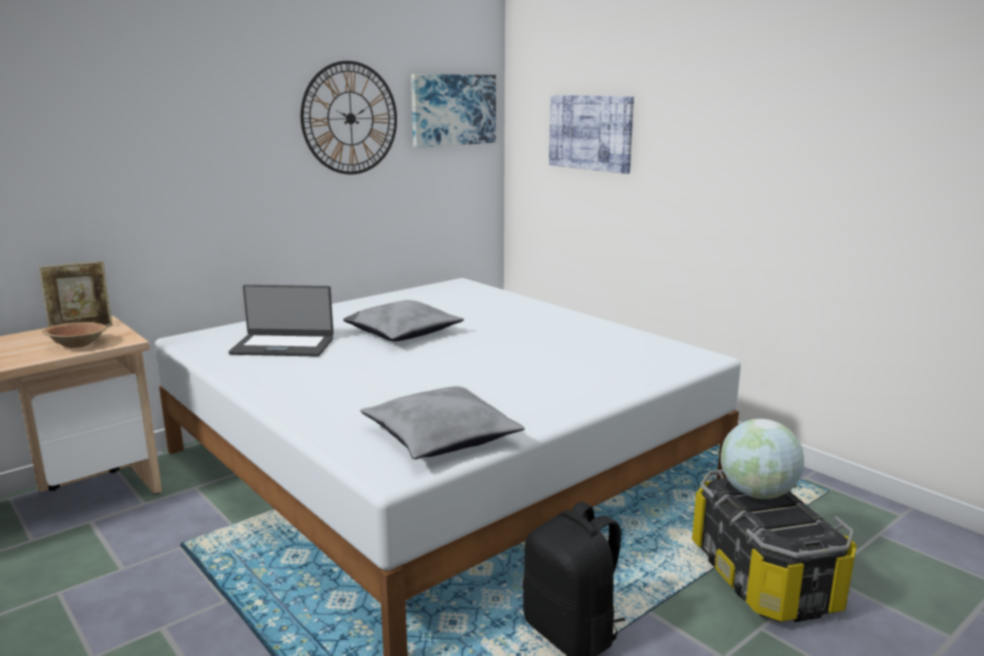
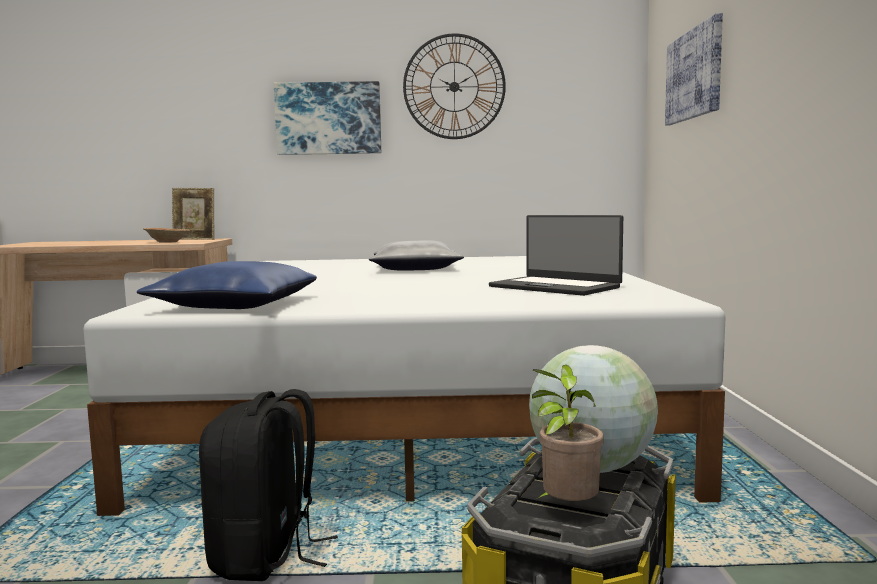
camera: 40 degrees right, 10 degrees down
laptop [229,285,334,357] -> laptop moved to [489,215,623,296]
grey pillow [360,386,525,459] -> blue pillow [136,261,317,309]
picture [411,74,496,148] -> picture moved to [274,81,381,155]
none -> potted plant [532,365,604,501]

